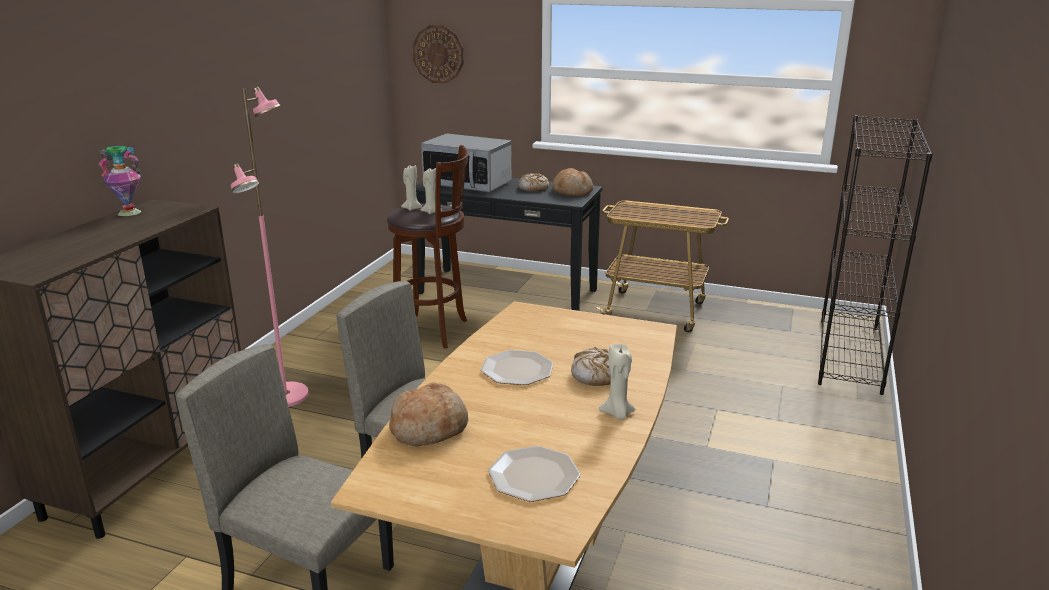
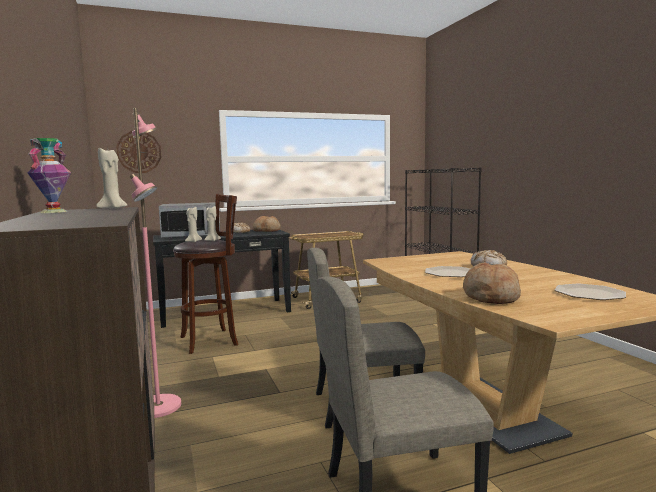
camera: 40 degrees left, 15 degrees down
beige candle [599,344,636,419] -> beige candle moved to [96,148,127,209]

